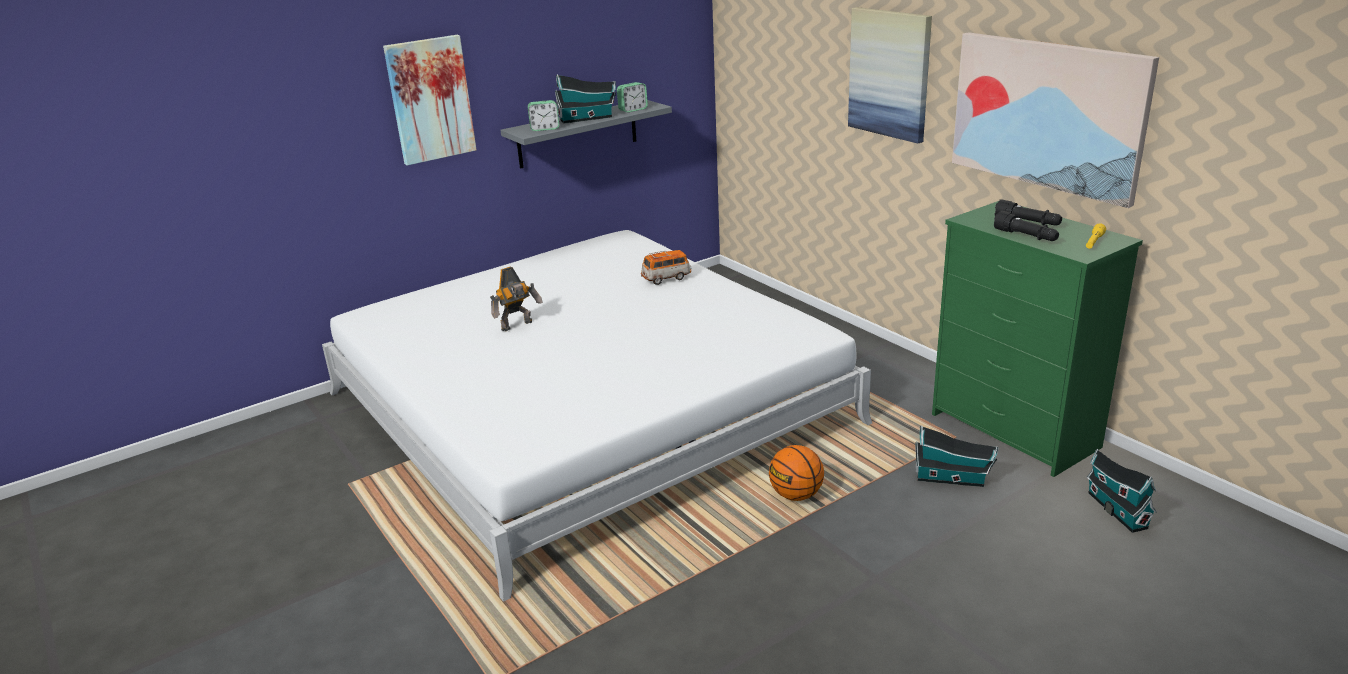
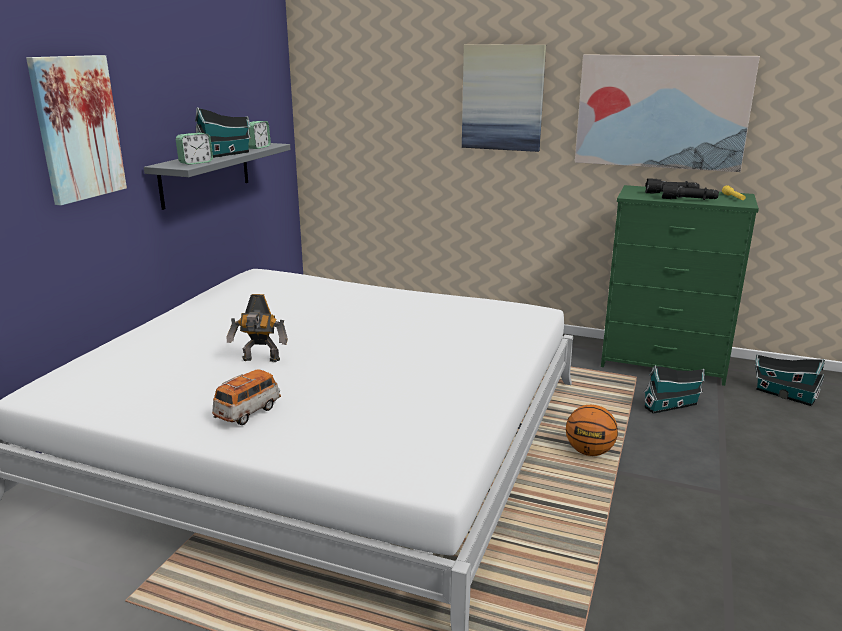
camera: 35 degrees left, 5 degrees down
toy robot [490,267,543,331] -> toy robot turned 75 degrees clockwise [226,294,288,362]
toy car [641,250,691,285] -> toy car moved to [212,369,281,425]

